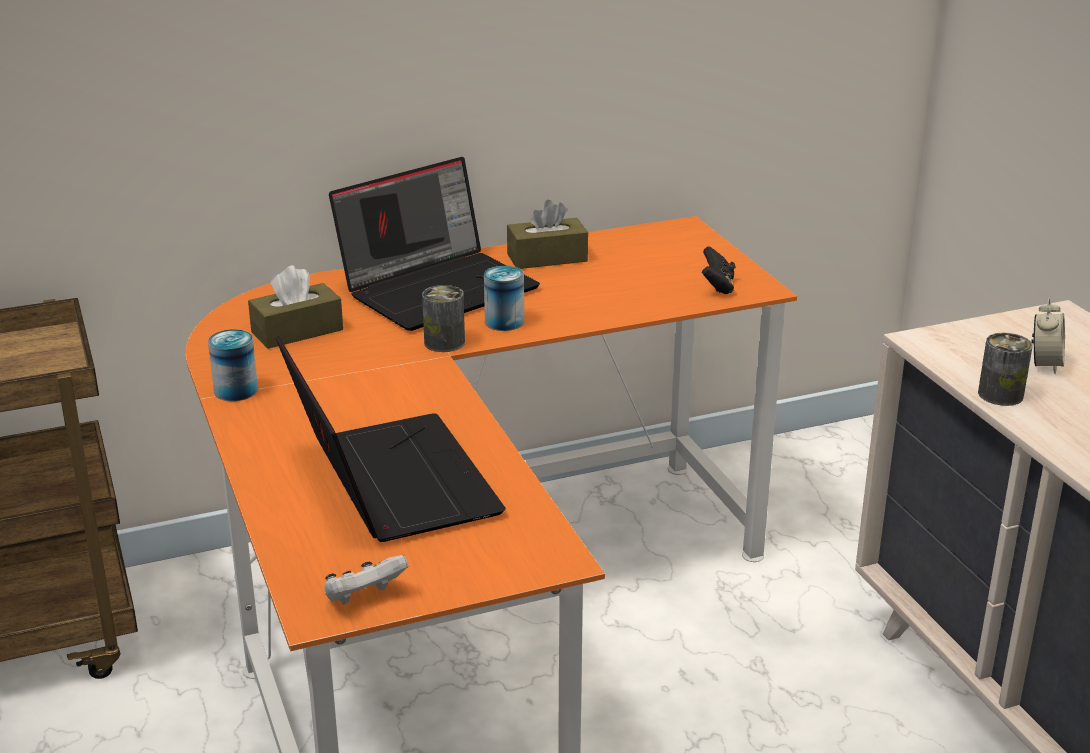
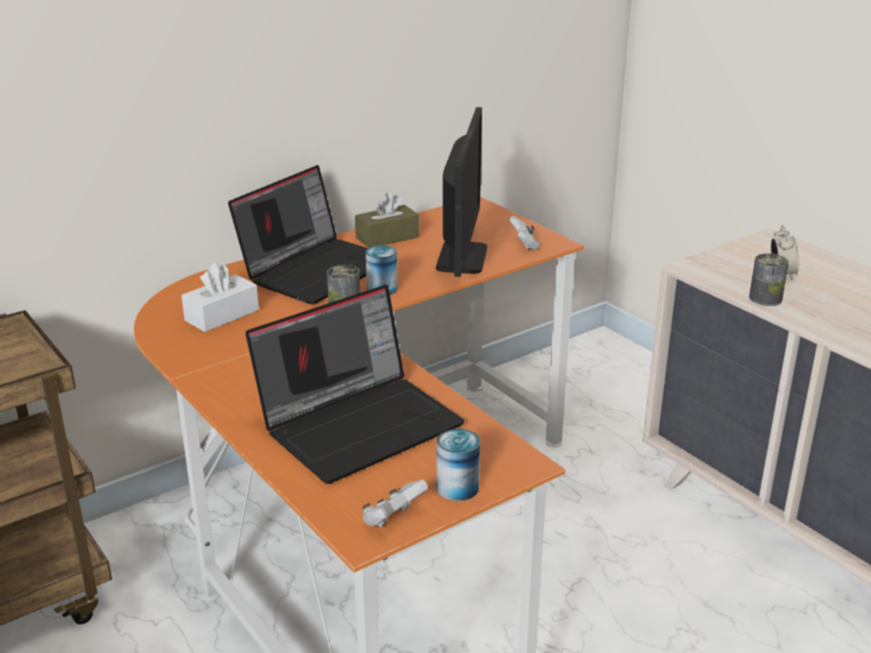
camera: 15 degrees left, 0 degrees up
can [208,329,258,401] -> can moved to [436,429,480,501]
brown tissue box [248,265,343,349] -> white tissue box [181,262,259,332]
laptop [276,335,506,542] -> laptop turned 90 degrees clockwise [246,285,465,484]
black game controller [702,246,736,294] -> white game controller [509,216,540,250]
none -> monitor [436,107,487,277]

